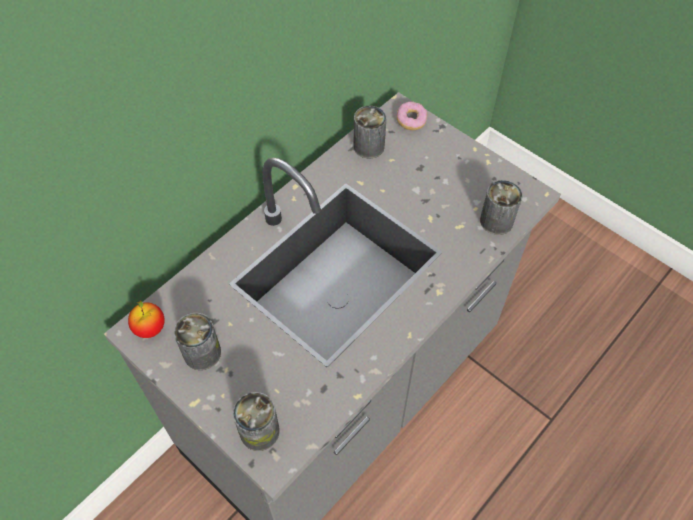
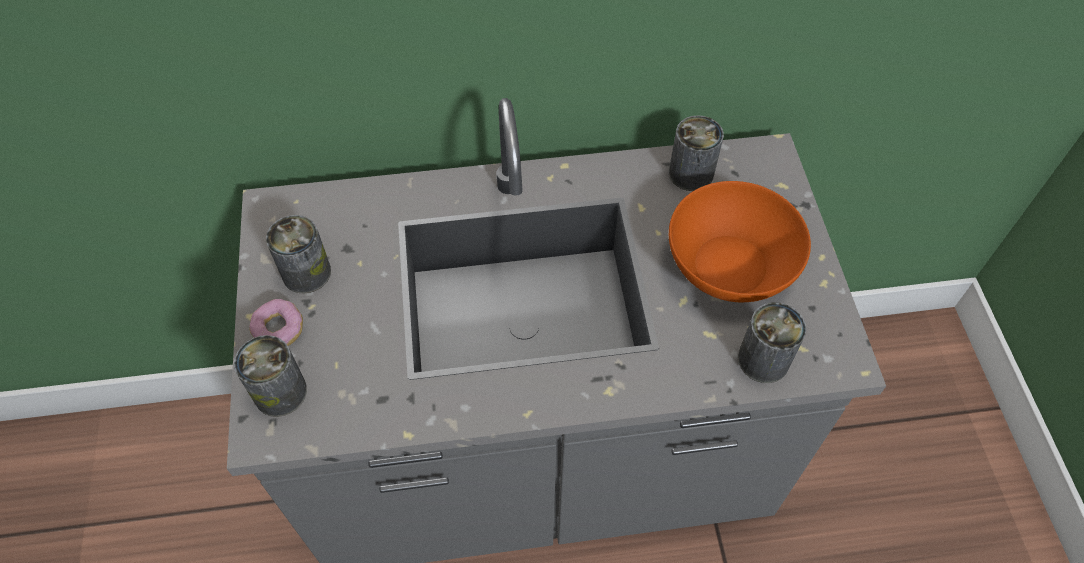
camera: 40 degrees right, 0 degrees up
apple [128,300,165,338] -> none
donut [397,102,427,130] -> donut moved to [249,299,303,346]
none -> orange bowl [669,181,811,302]

